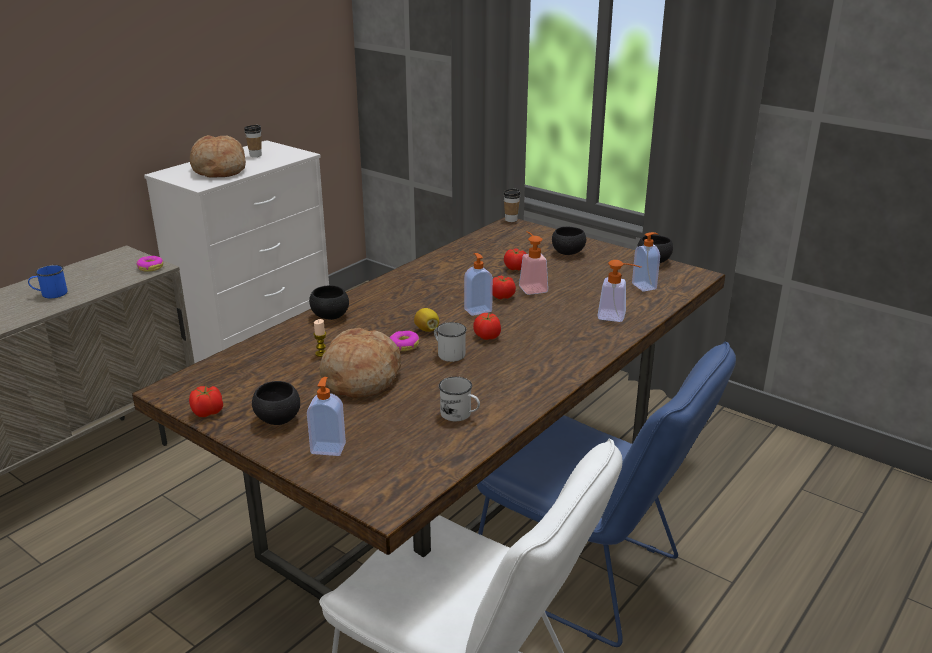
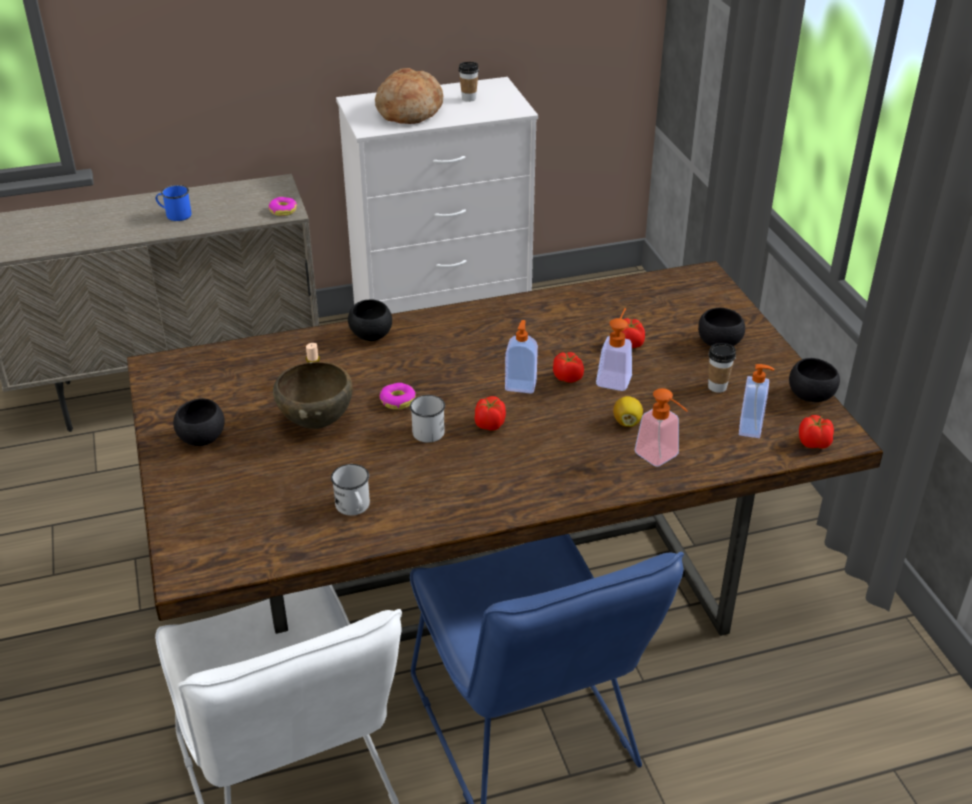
camera: 35 degrees right, 10 degrees up
tomato [189,385,223,417] -> tomato moved to [799,415,834,449]
soap dispenser [307,377,346,456] -> none
bread [319,328,401,398] -> brown bowl [273,362,353,429]
lemon [414,308,439,332] -> lemon moved to [613,396,643,427]
cup [503,189,521,222] -> cup moved to [708,343,736,393]

